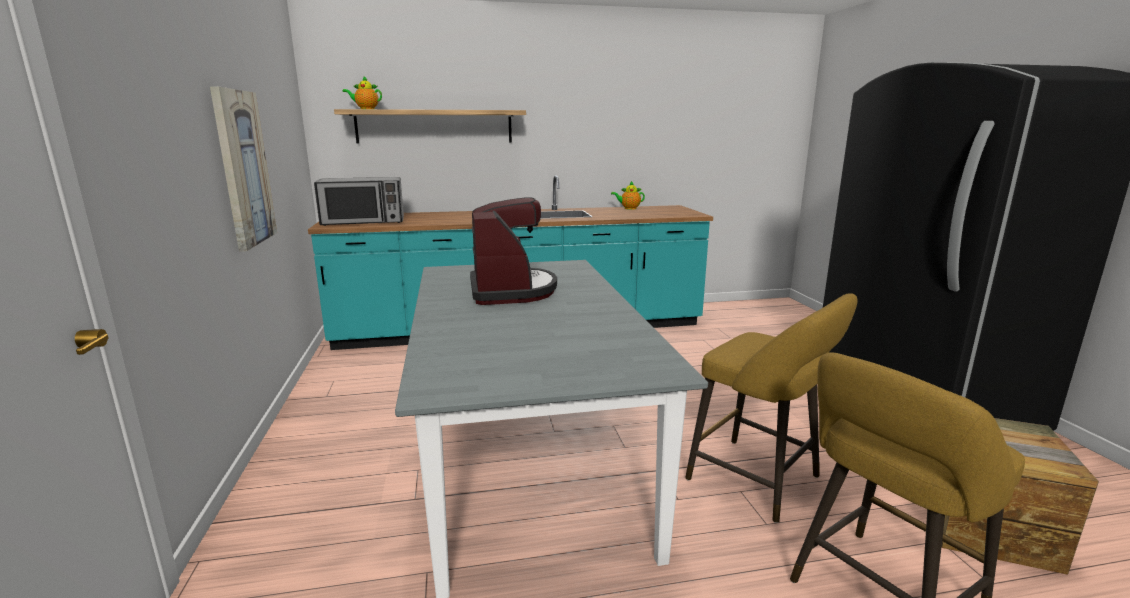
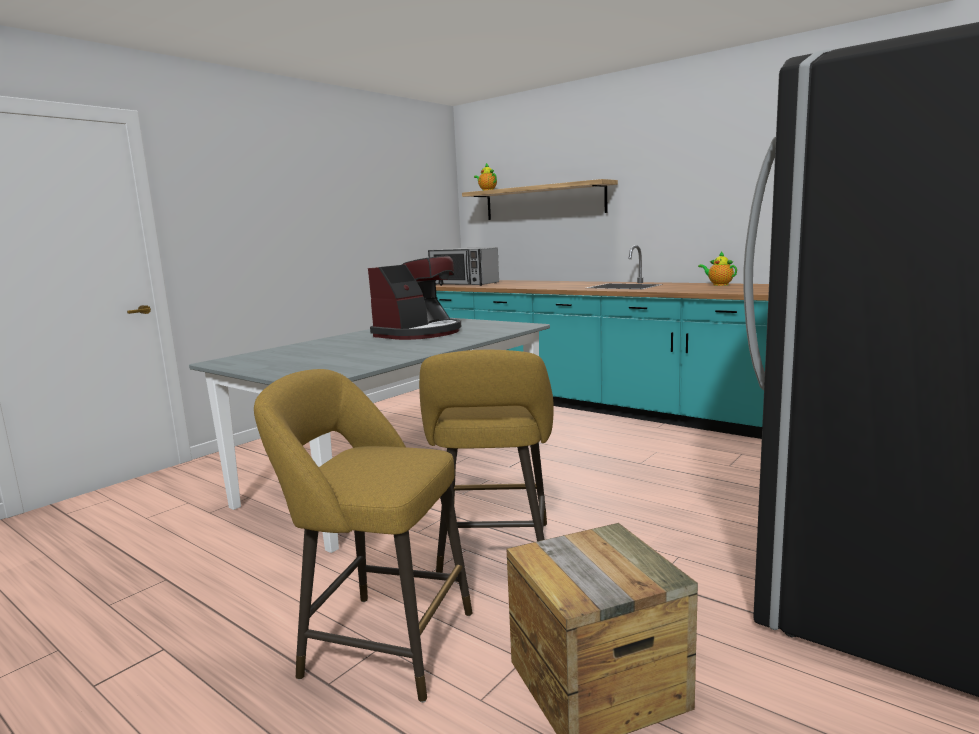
camera: 50 degrees right, 5 degrees down
picture [210,86,277,251] -> none

